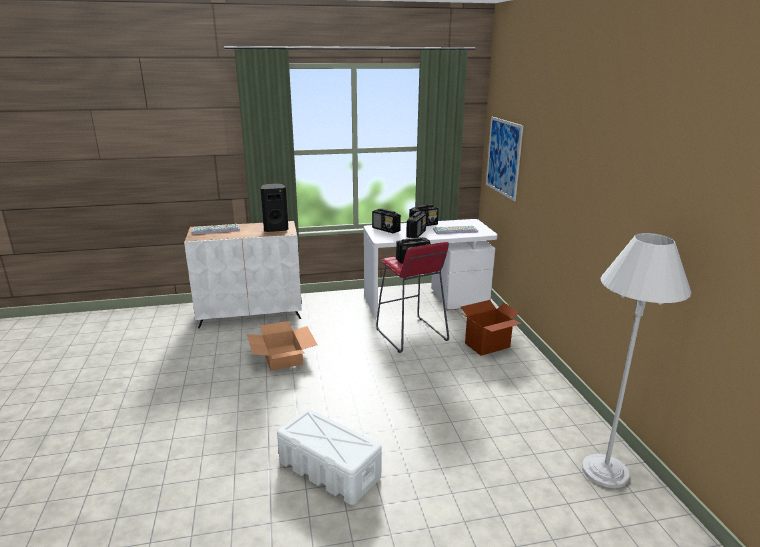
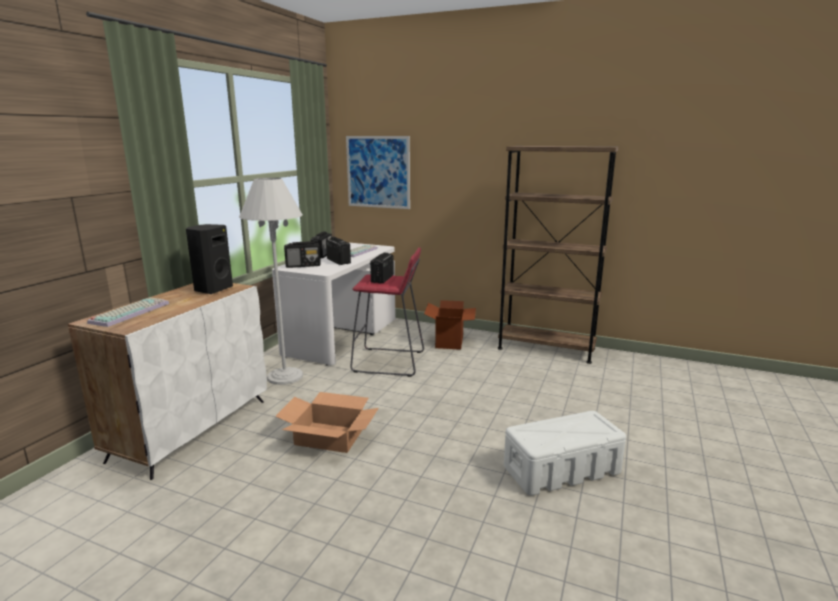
camera: 55 degrees left, 5 degrees down
white floor lamp [582,233,691,488] -> white floor lamp moved to [239,178,303,385]
none -> brown bookcase [498,146,618,364]

